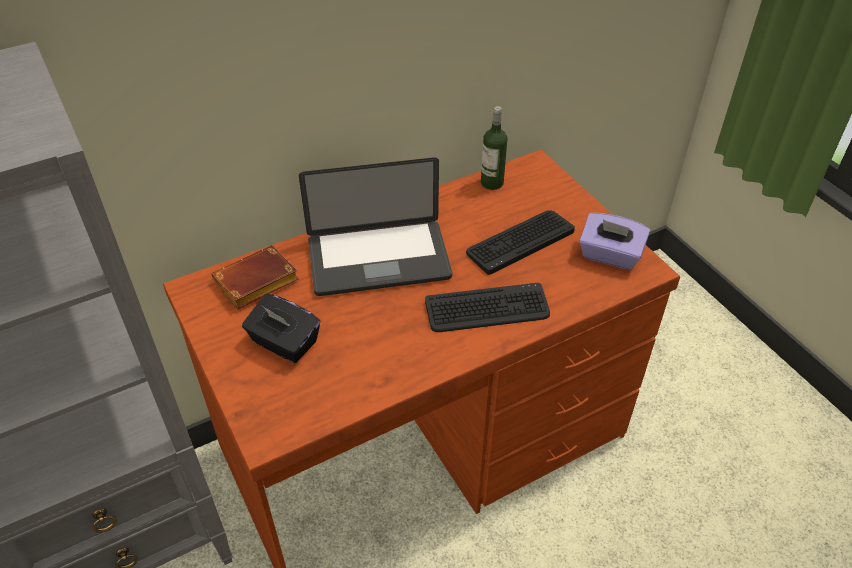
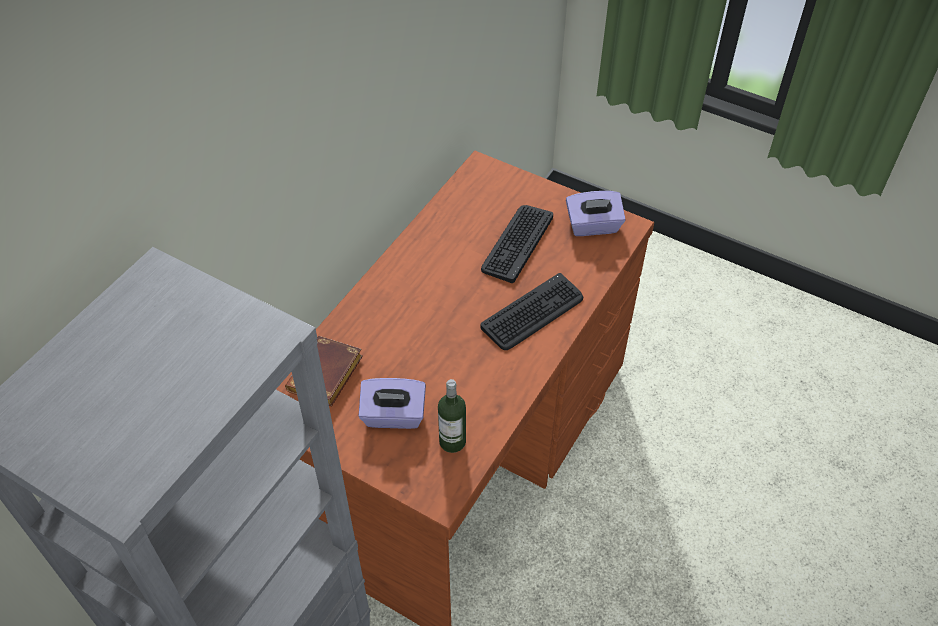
camera: 30 degrees left, 5 degrees up
black tissue box [242,294,320,363] -> purple tissue box [359,378,426,429]
laptop [299,157,452,296] -> none
bottle [481,106,507,190] -> bottle moved to [438,379,466,453]

